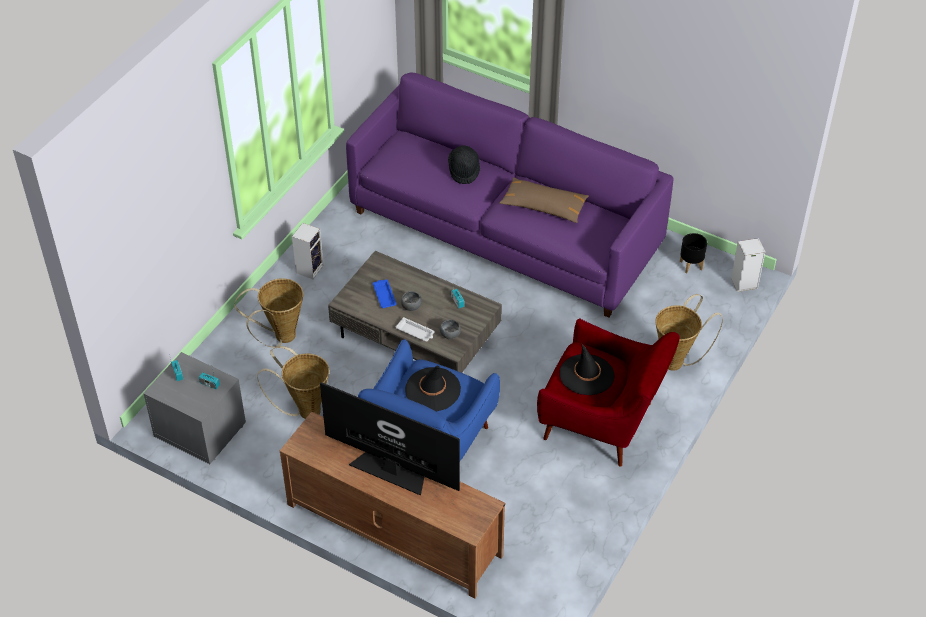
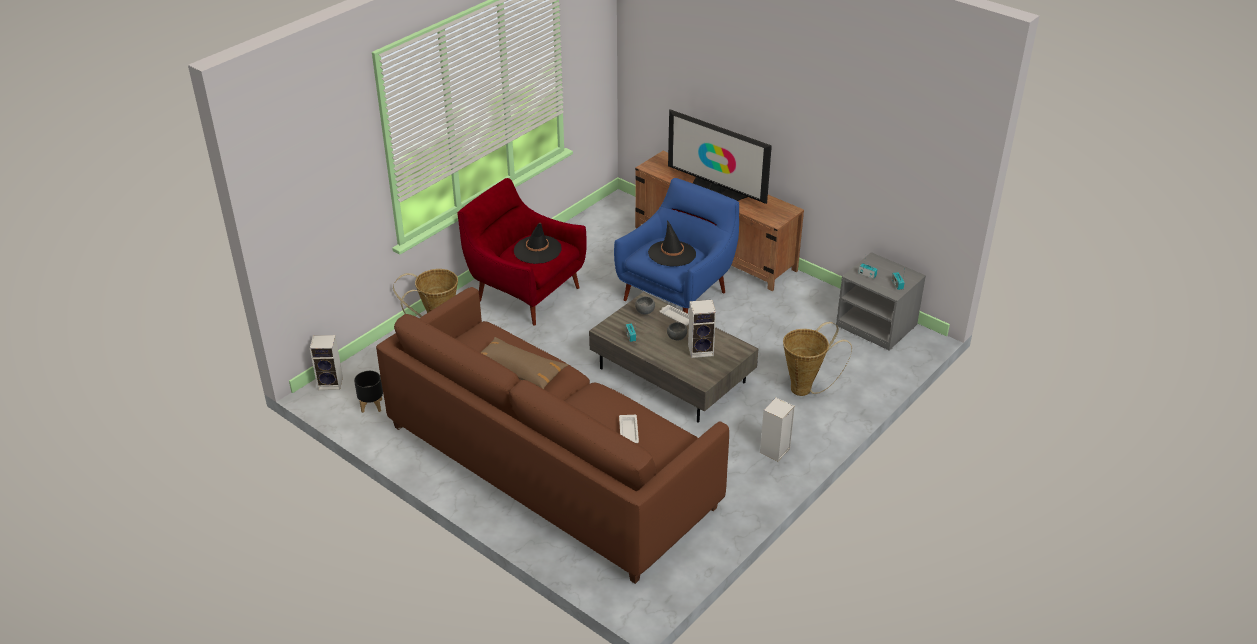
camera: 170 degrees left, 10 degrees down
basket [257,346,329,419] -> none
purple sofa [346,73,674,318] -> brown sofa [376,287,729,584]
blue tray [373,279,397,308] -> speaker [688,300,716,358]
black hat [448,145,480,184] -> none
none -> white tray [619,415,639,443]

